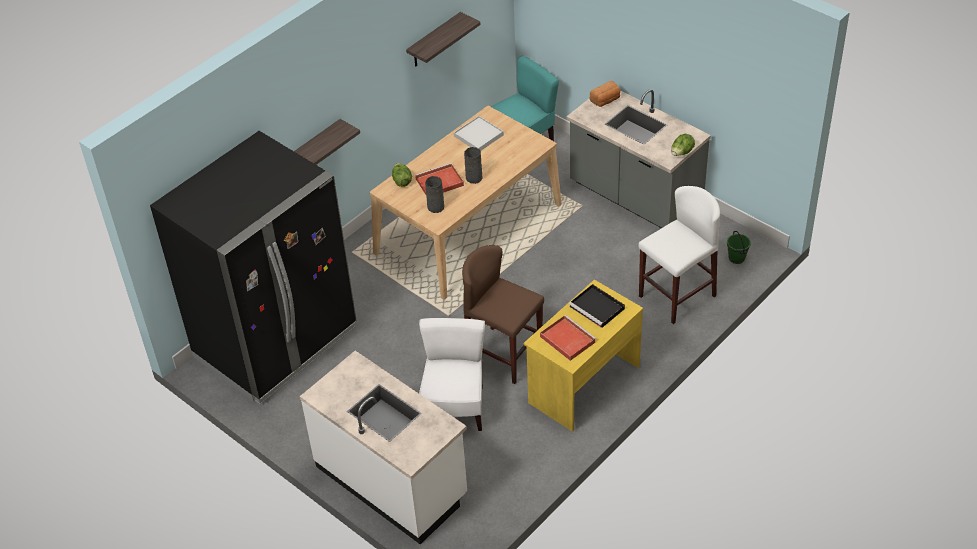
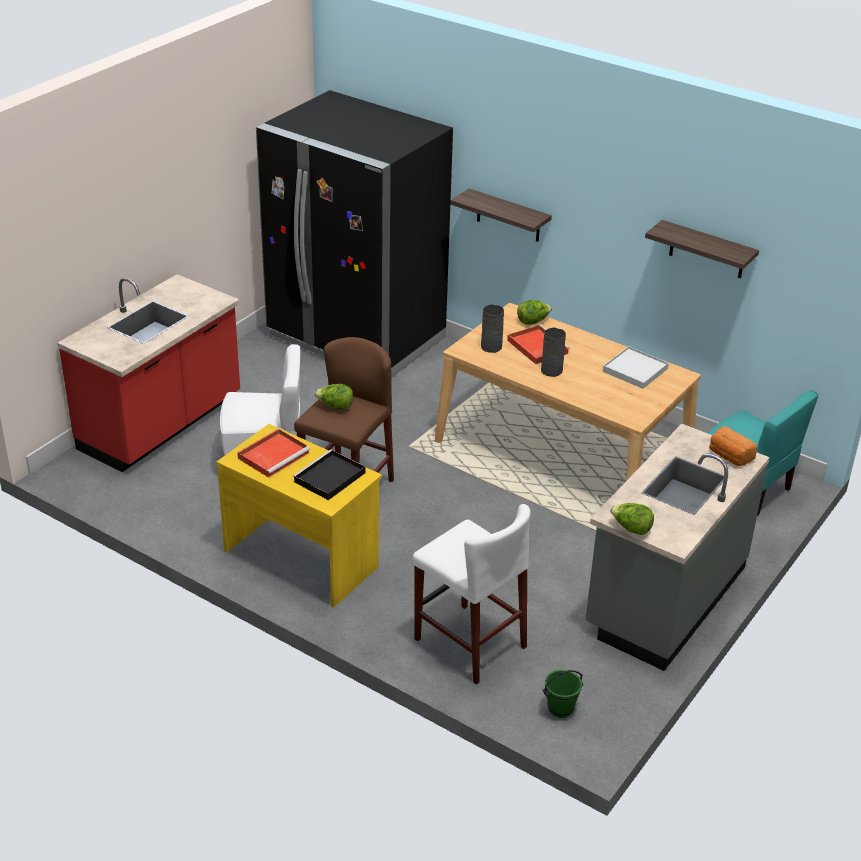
camera: 80 degrees right, 10 degrees down
white counter [300,351,467,544] -> red counter [57,274,240,472]
none -> lettuce [315,384,353,410]

